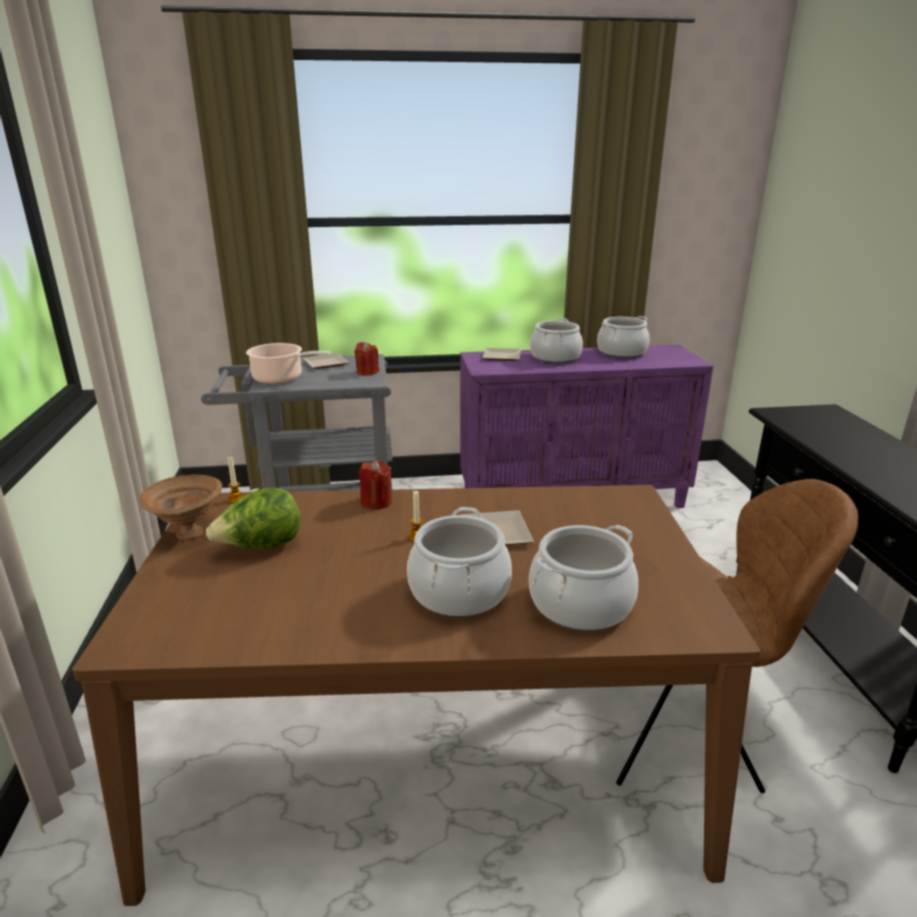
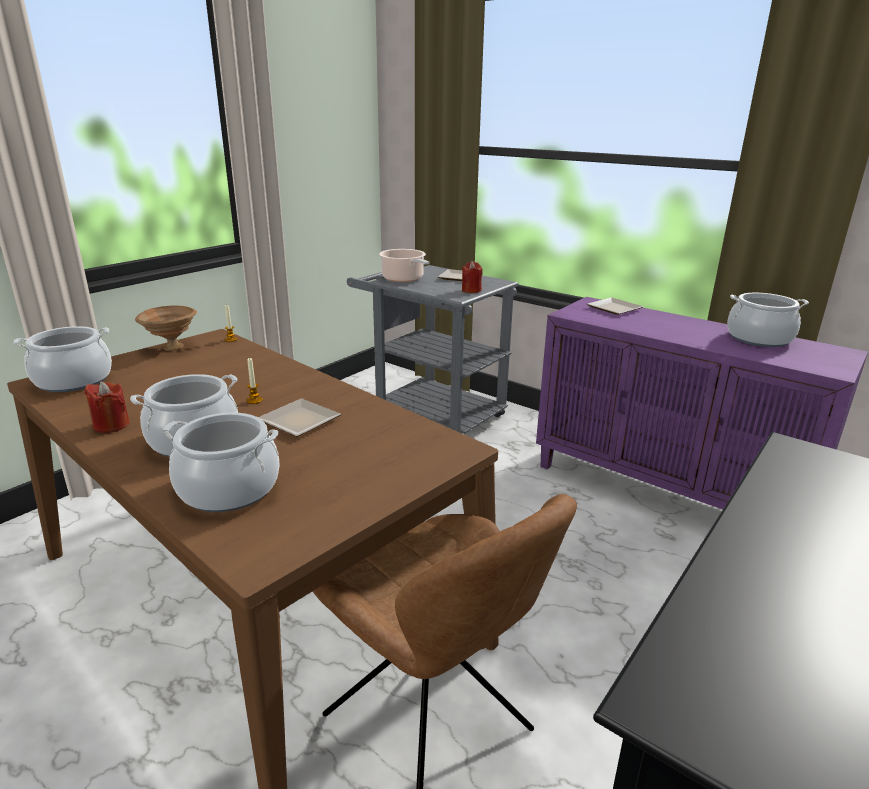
camera: 45 degrees right, 0 degrees up
lettuce [206,487,301,549] -> none
red candle [359,460,392,509] -> red candle moved to [85,382,130,433]
cooking pot [530,318,583,364] -> cooking pot moved to [13,326,112,392]

